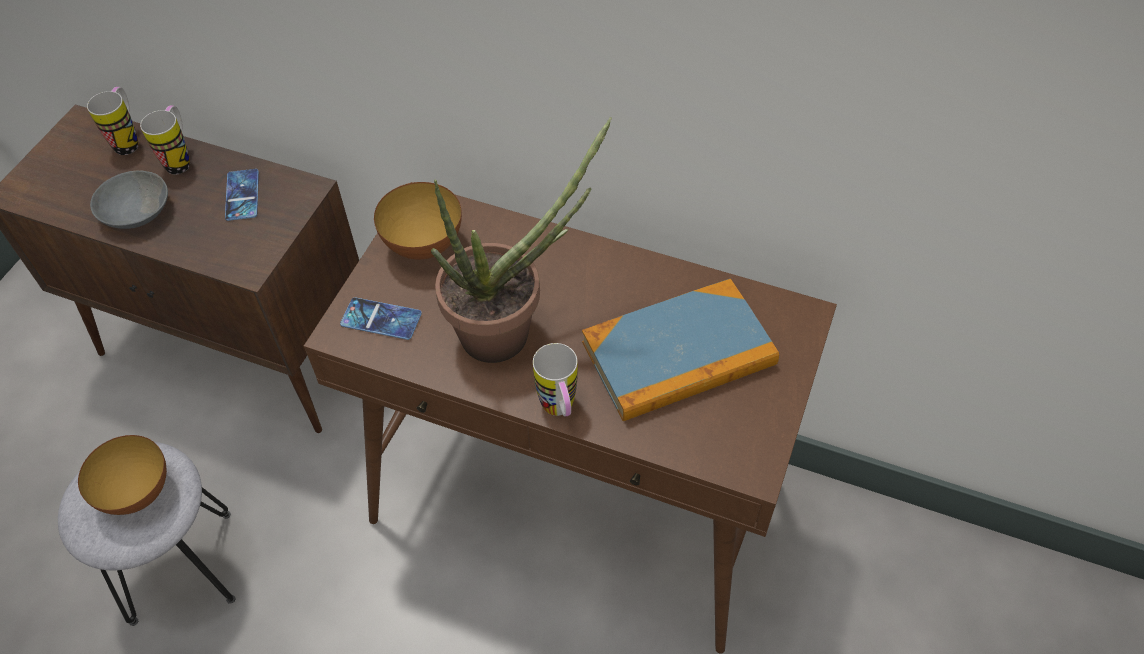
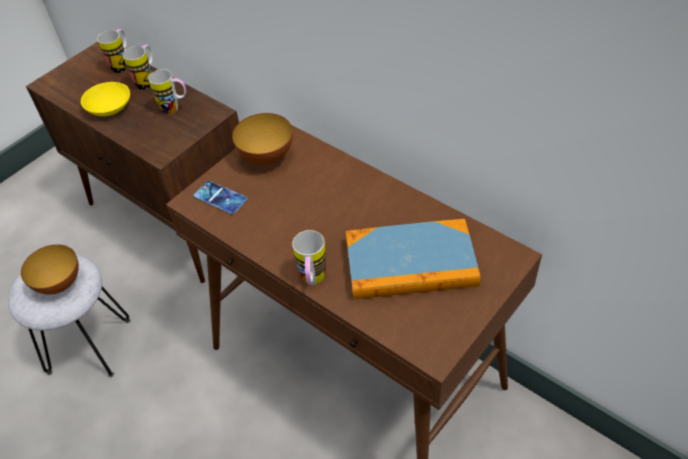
camera: 20 degrees right, 5 degrees down
grey bowl [90,171,168,229] -> yellow bowl [81,82,130,116]
phone [225,169,259,221] -> mug [148,69,186,114]
potted plant [431,117,612,363] -> none

